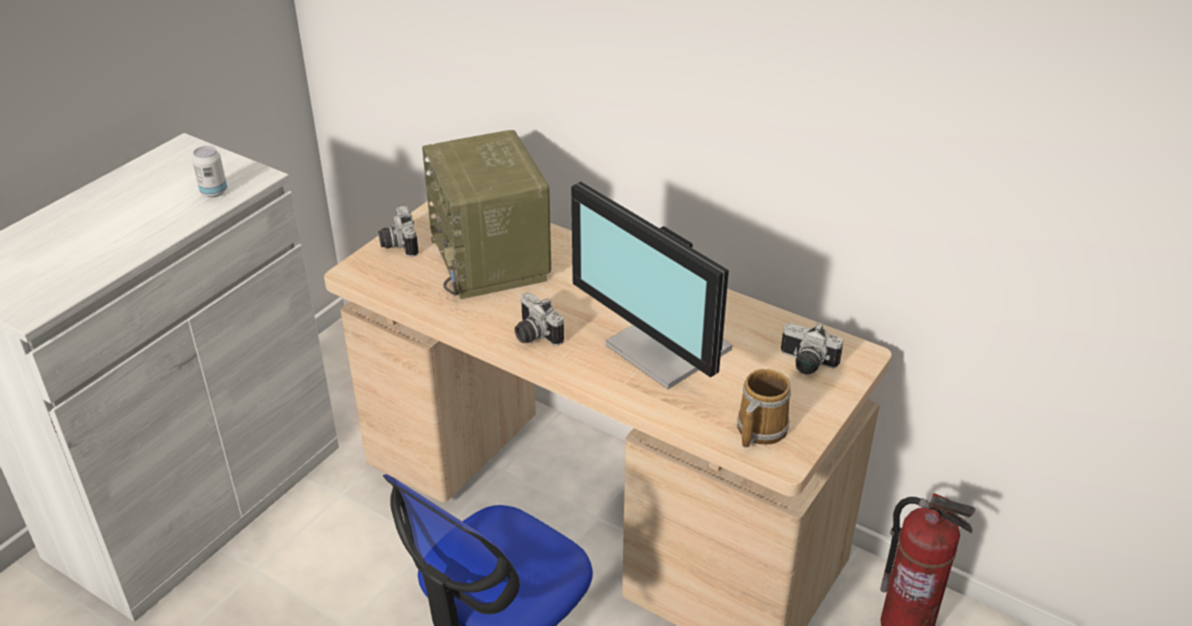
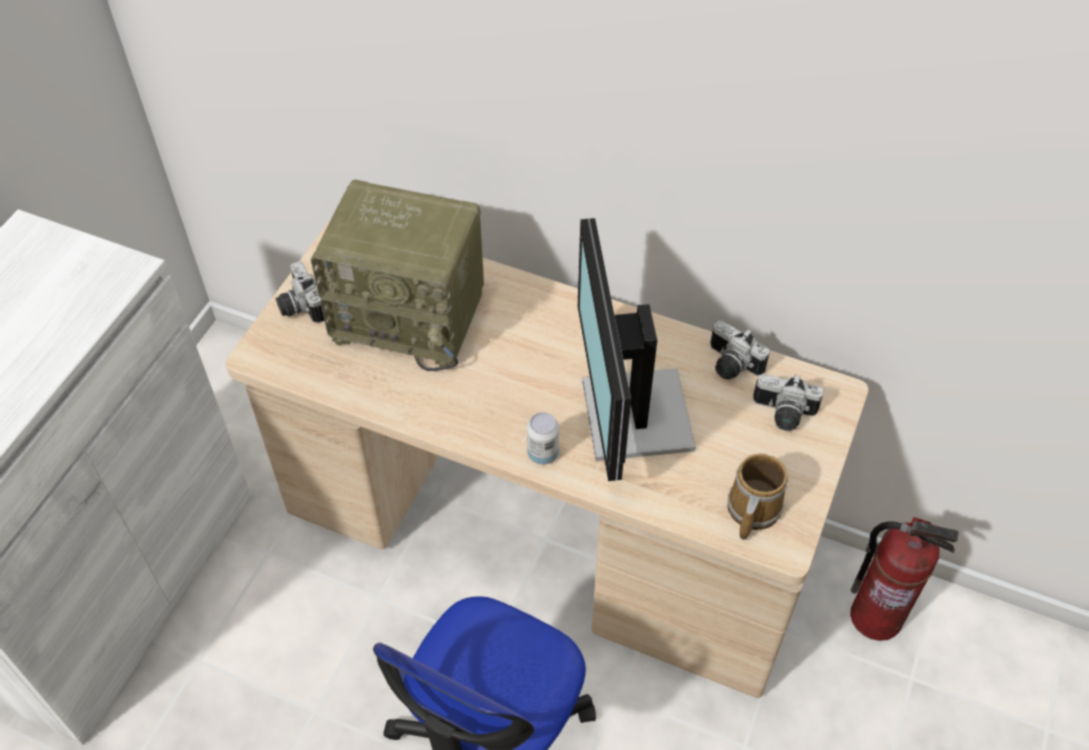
camera: 10 degrees left, 15 degrees up
can [192,146,227,197] -> can moved to [527,412,559,465]
radio [422,130,551,299] -> radio turned 45 degrees counterclockwise [311,179,484,371]
camera [515,293,564,346] -> camera moved to [710,320,770,380]
monitor [571,182,732,389] -> monitor turned 45 degrees clockwise [578,218,696,481]

